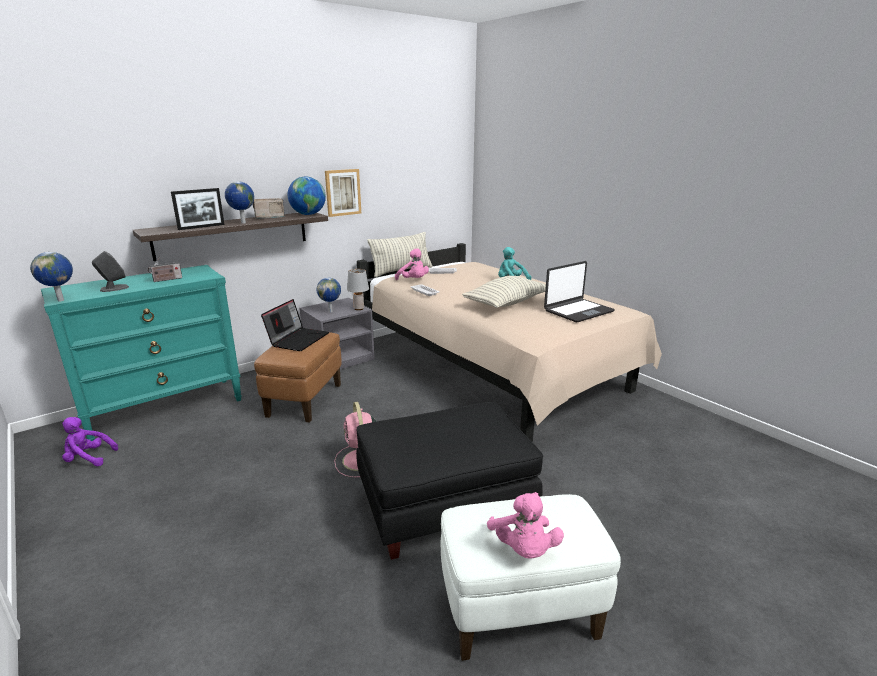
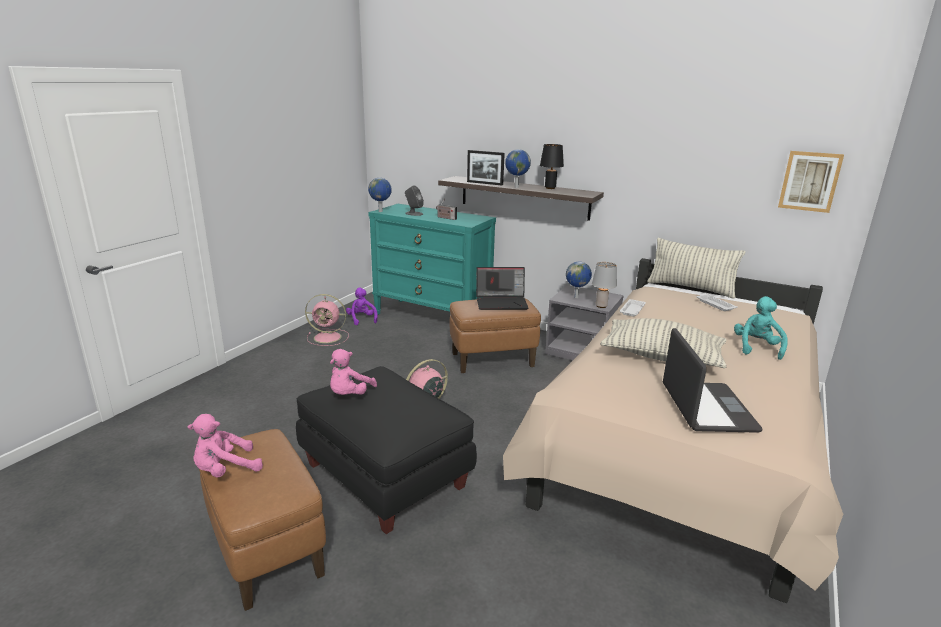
camera: 65 degrees right, 0 degrees up
radio [253,198,285,219] -> black table lamp [540,144,564,189]
globe [288,176,326,215] -> none
picture [325,169,361,217] -> picture moved to [778,151,844,213]
pink plush toy [395,248,429,280] -> pink plush toy moved to [330,349,377,395]
white ottoman [441,494,621,661] -> brown ottoman [199,429,326,611]
laptop [544,261,615,323] -> laptop turned 120 degrees counterclockwise [663,328,762,433]
none -> pink fan [305,294,349,346]

